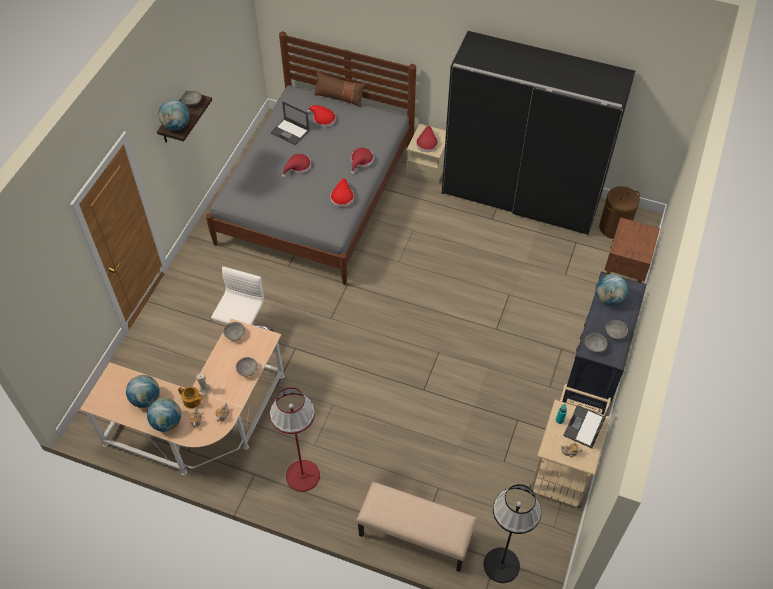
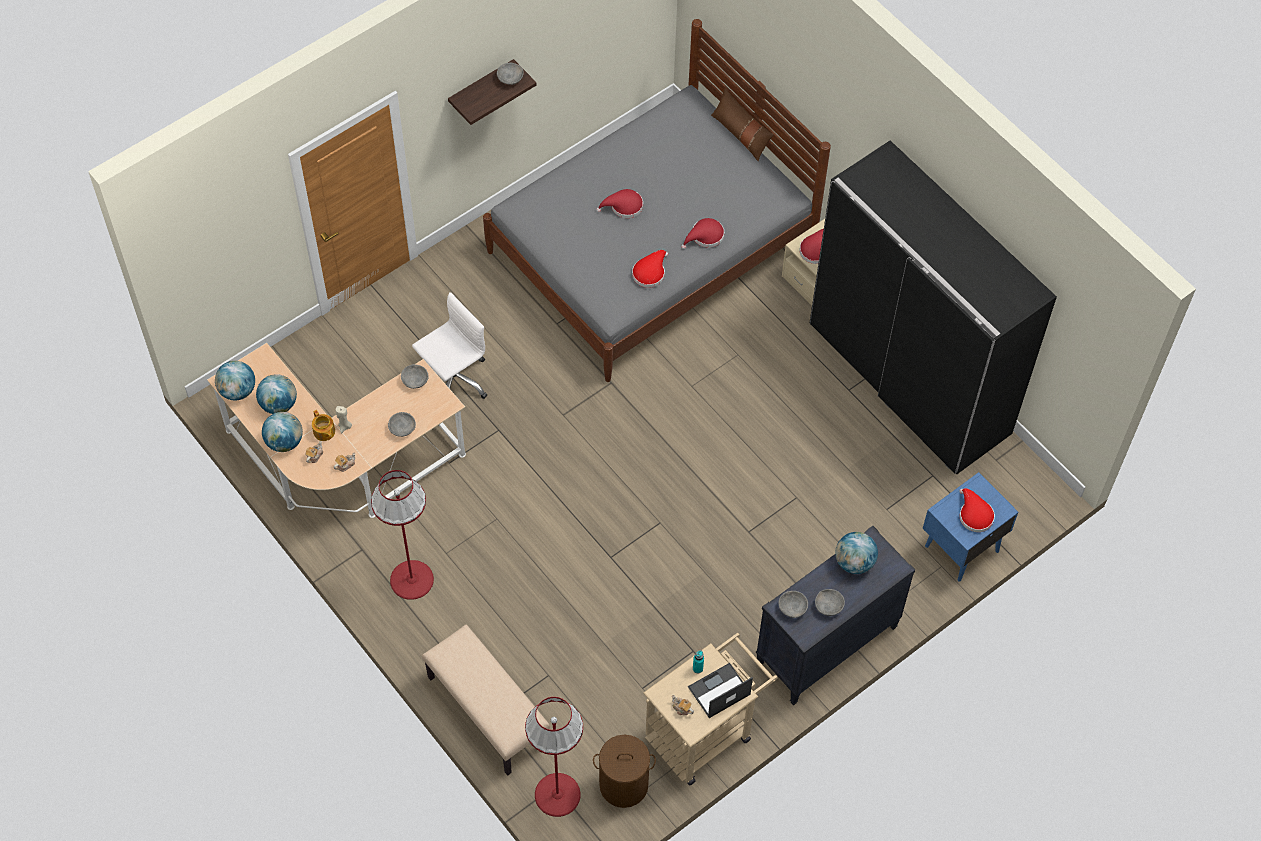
camera: 30 degrees right, 5 degrees up
globe [158,99,189,130] -> globe moved to [215,361,255,401]
laptop [271,101,309,145] -> none
red hat [307,105,336,127] -> red hat moved to [959,488,995,532]
black floor lamp [484,484,542,583] -> red floor lamp [525,697,583,817]
brown laundry basket [599,186,640,239] -> brown laundry basket moved to [593,735,656,808]
brown nightstand [604,217,660,283] -> blue nightstand [923,472,1018,582]

